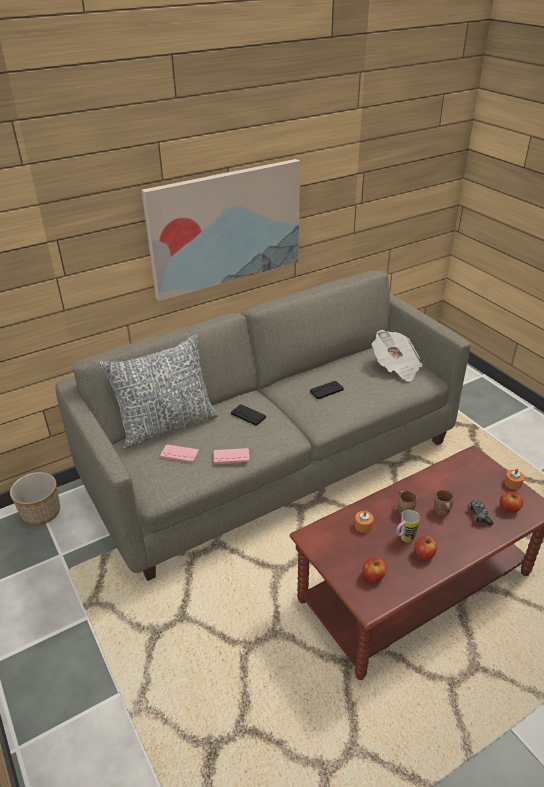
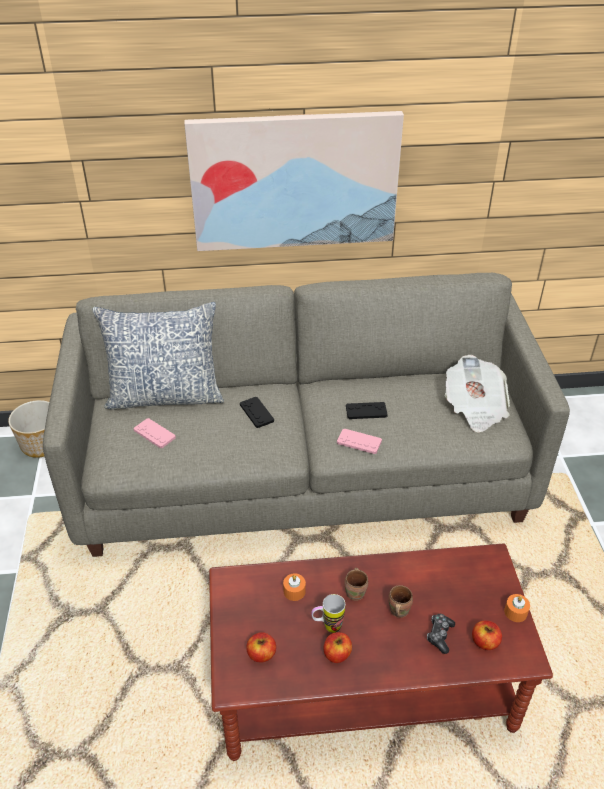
camera: 25 degrees right, 5 degrees up
pink game controller [214,448,250,464] -> pink game controller moved to [337,428,382,454]

